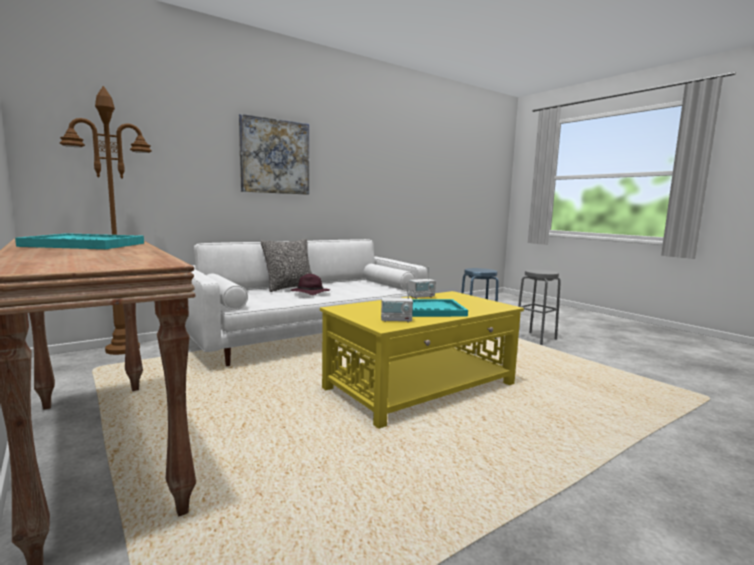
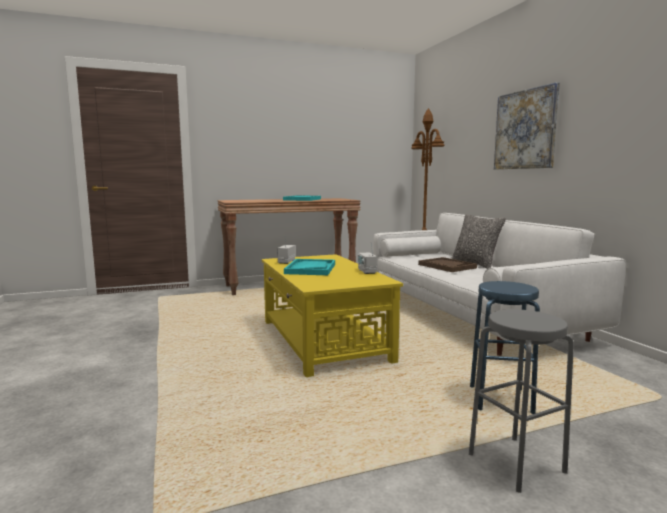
camera: 105 degrees right, 0 degrees up
purple hat [290,274,330,295] -> brown tray [418,257,477,272]

